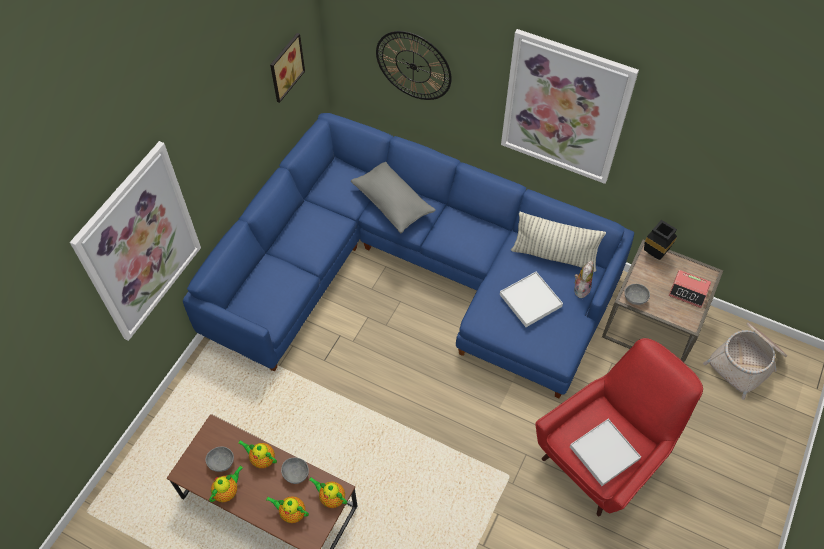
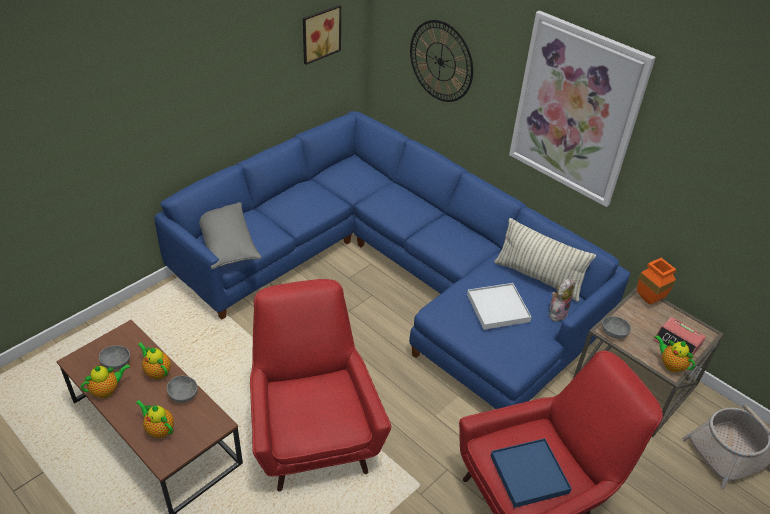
camera: 15 degrees right, 15 degrees down
picture [70,141,201,341] -> none
teapot [309,477,347,508] -> teapot moved to [655,335,695,373]
grey pillow [351,162,436,233] -> grey pillow moved to [199,202,261,269]
white tray [570,419,641,486] -> blue tray [491,438,572,508]
black vase [644,220,677,260] -> orange vase [637,258,676,304]
none -> red armchair [250,279,391,492]

